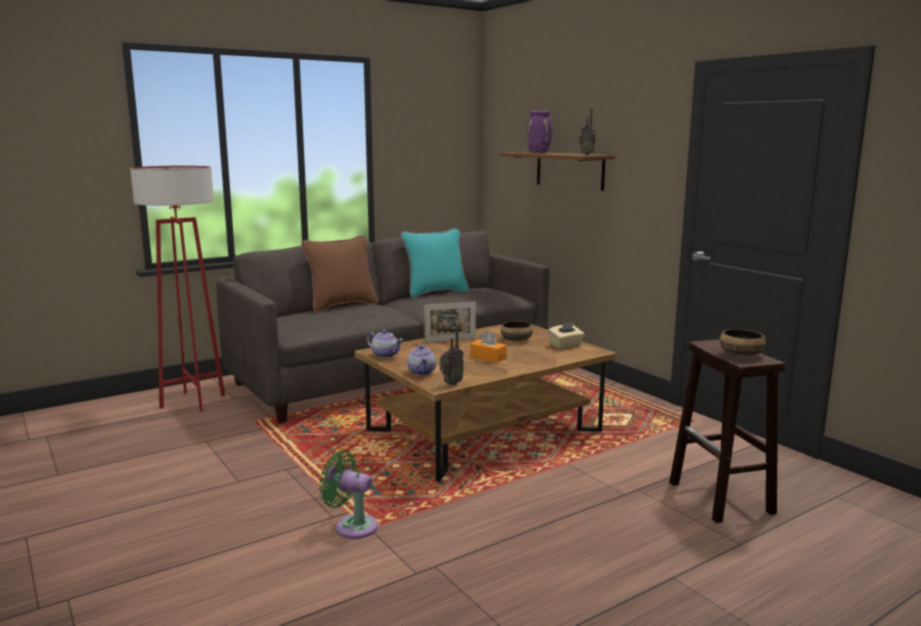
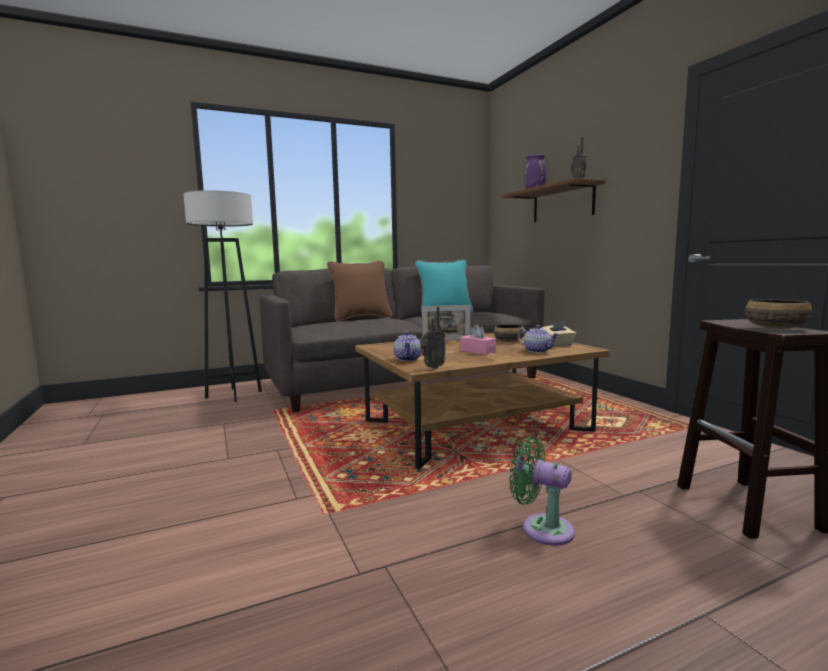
camera: 10 degrees right, 5 degrees down
red floor lamp [130,166,225,412] -> grey floor lamp [183,190,262,402]
green fan [319,450,378,539] -> green fan moved to [509,436,575,546]
teapot [367,330,403,358] -> teapot moved to [518,325,559,353]
orange tissue box [470,331,507,363] -> pink tissue box [460,324,496,355]

